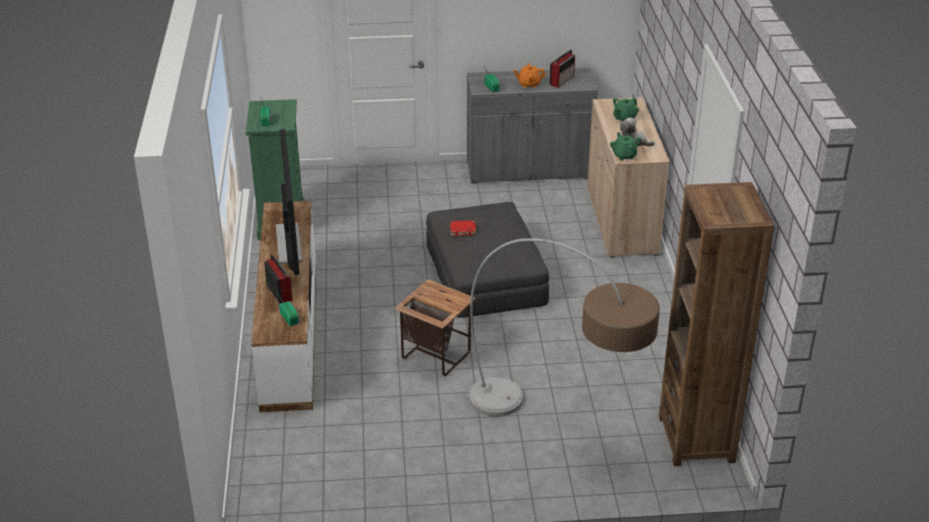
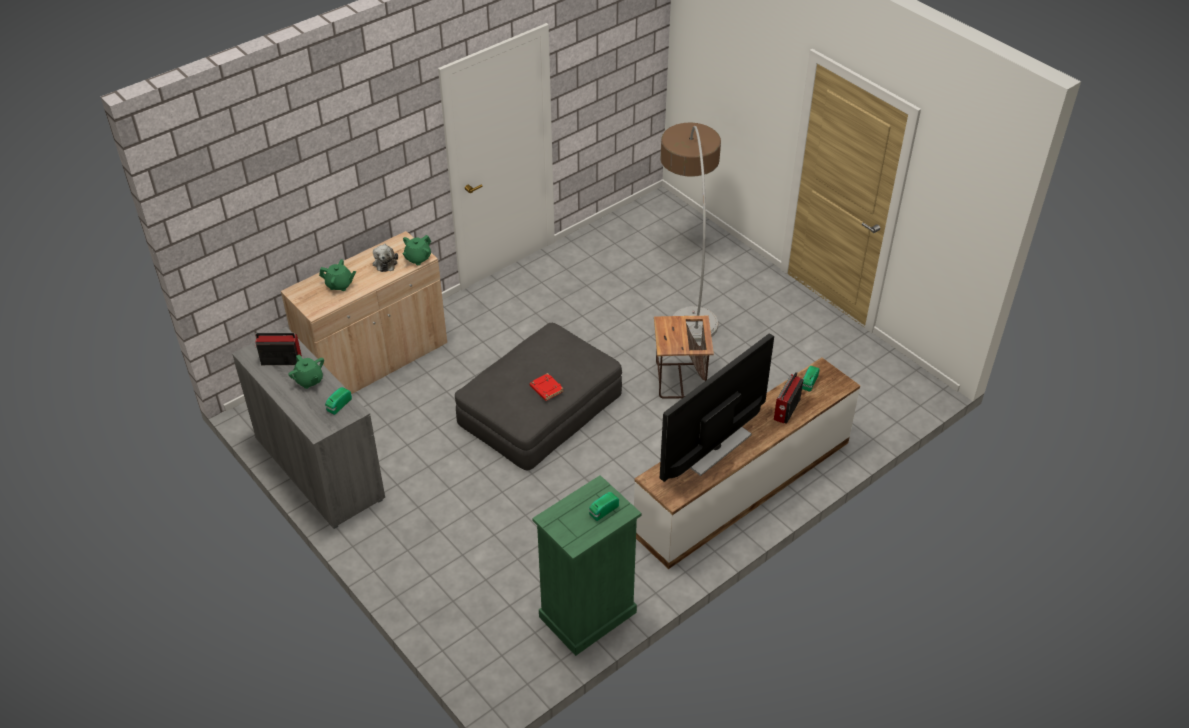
camera: 125 degrees left, 10 degrees up
orange teapot [513,63,545,88] -> green teapot [289,354,324,389]
brown bookcase [659,182,774,466] -> none

